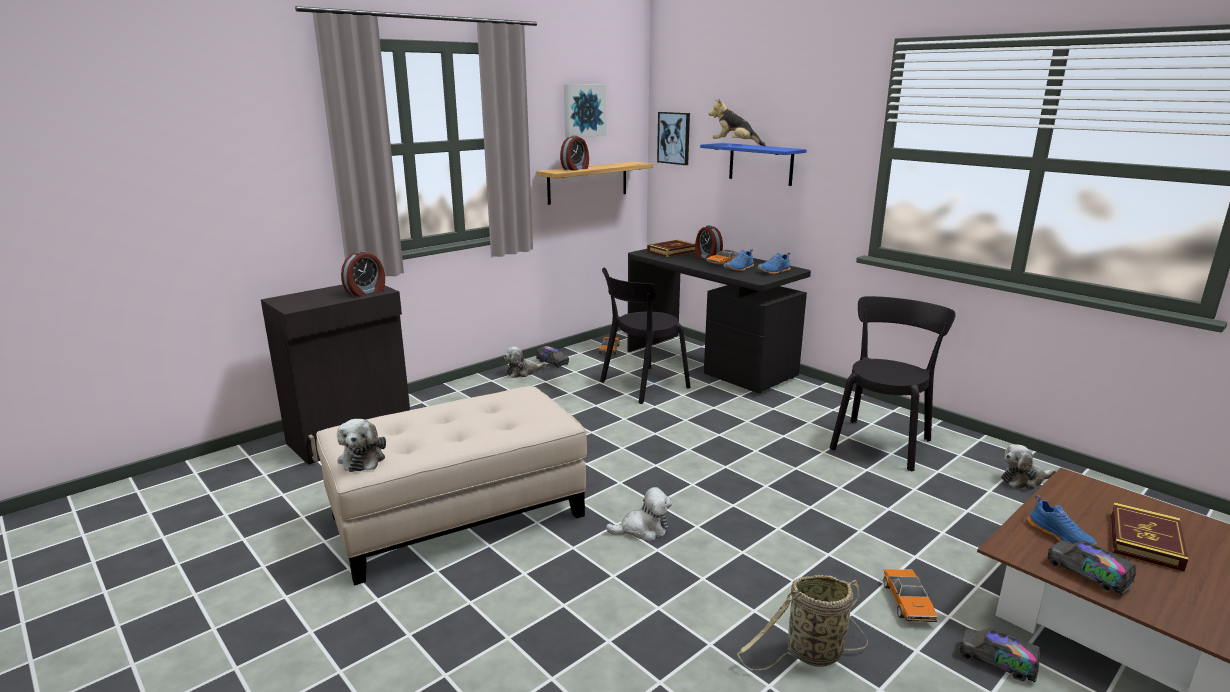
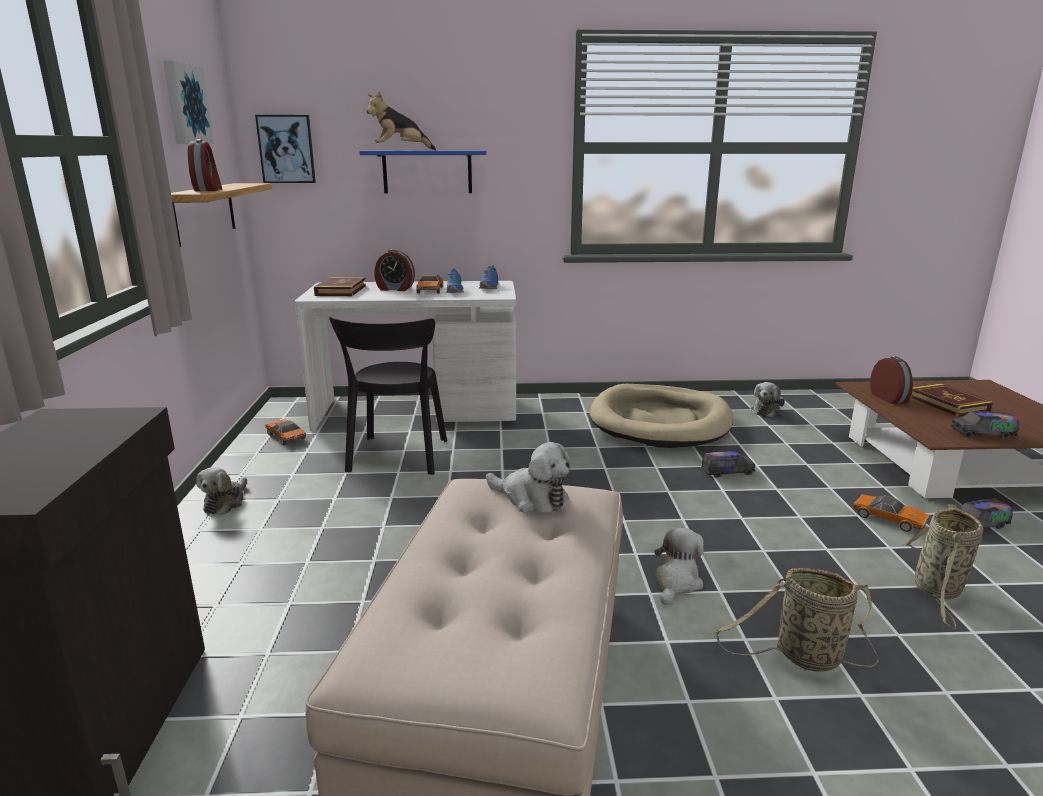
camera: 50 degrees left, 0 degrees up
plush toy [337,419,386,472] -> plush toy moved to [486,442,571,513]
alarm clock [341,251,385,297] -> alarm clock moved to [870,356,913,404]
toy truck [536,346,569,368] -> toy truck moved to [701,451,755,477]
black desk [628,249,811,393] -> white desk [295,281,516,431]
black chair [830,296,956,471] -> beige dog bed [590,384,733,448]
blue shoe [1028,495,1097,546] -> none
none -> basket [715,568,879,672]

